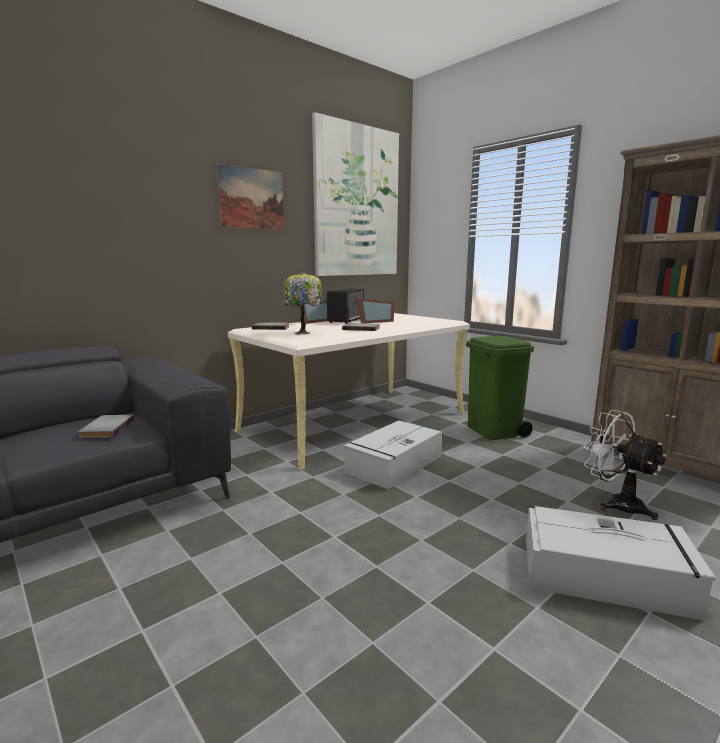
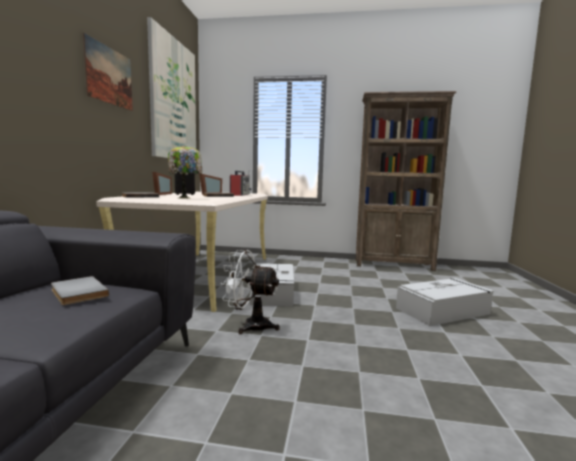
camera: 40 degrees left, 5 degrees down
green trash can [466,336,534,440] -> none
white fan [584,410,667,520] -> white fan moved to [221,250,280,334]
none -> radio [230,171,251,196]

